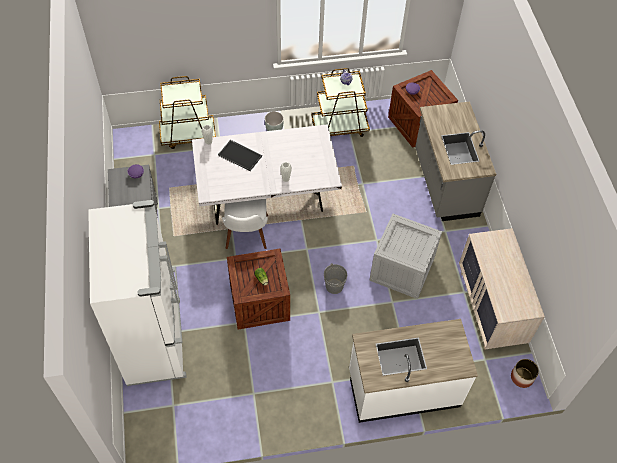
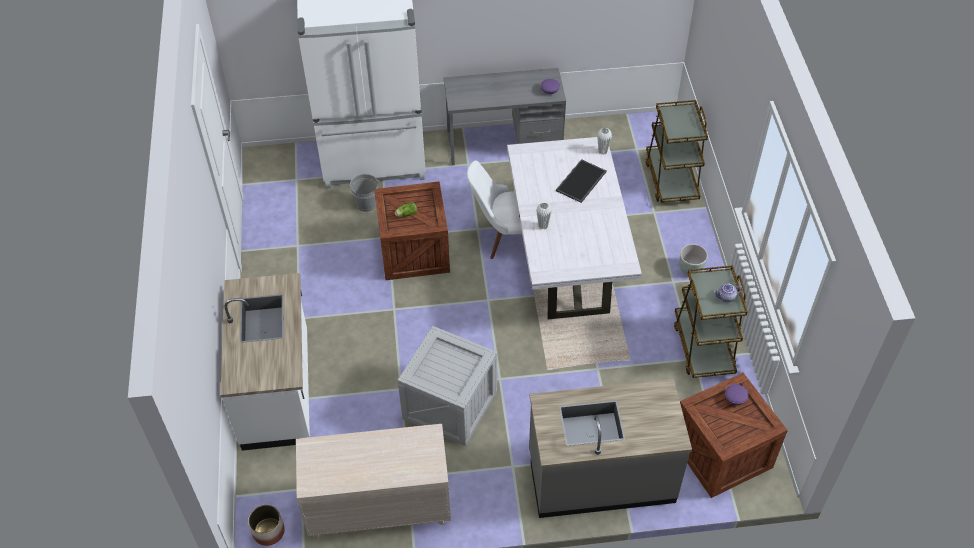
camera: 95 degrees right, 5 degrees down
grey bucket [324,263,347,294] -> grey bucket moved to [348,174,378,212]

